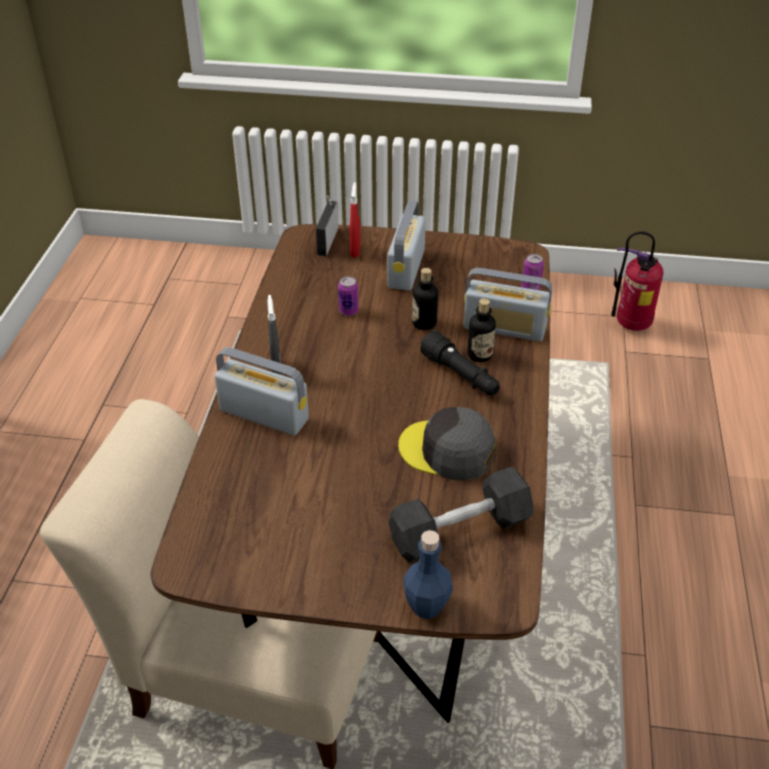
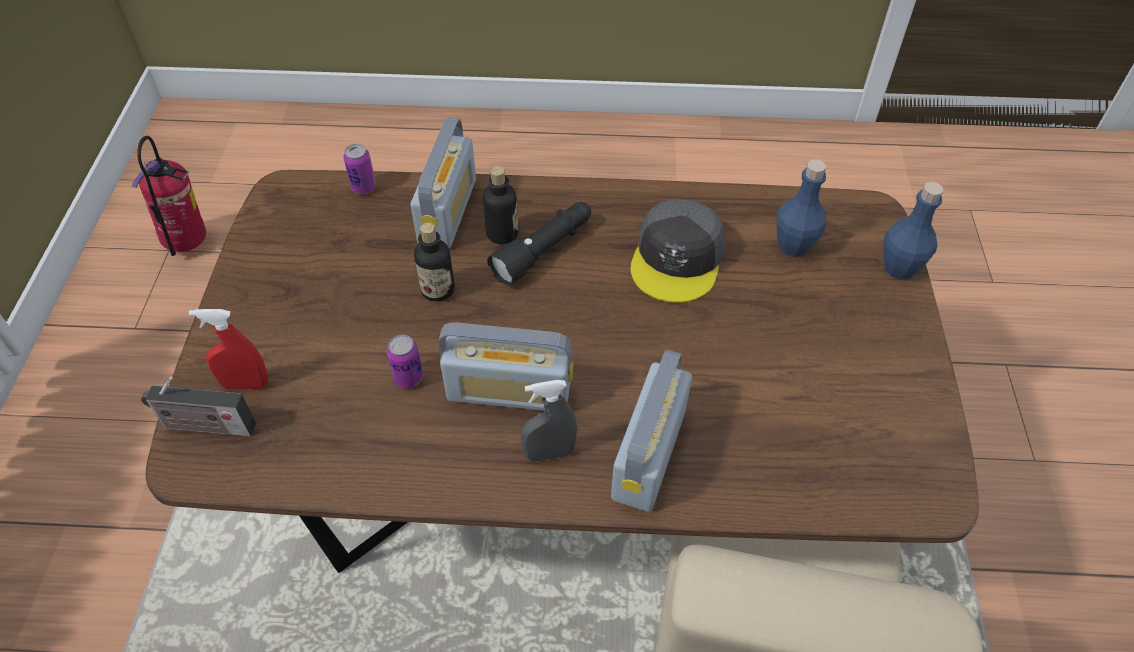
camera: 95 degrees left, 10 degrees up
radio [387,200,426,291] -> radio moved to [438,323,573,411]
black dumbbell [388,466,533,563] -> blue bottle [777,159,826,257]

